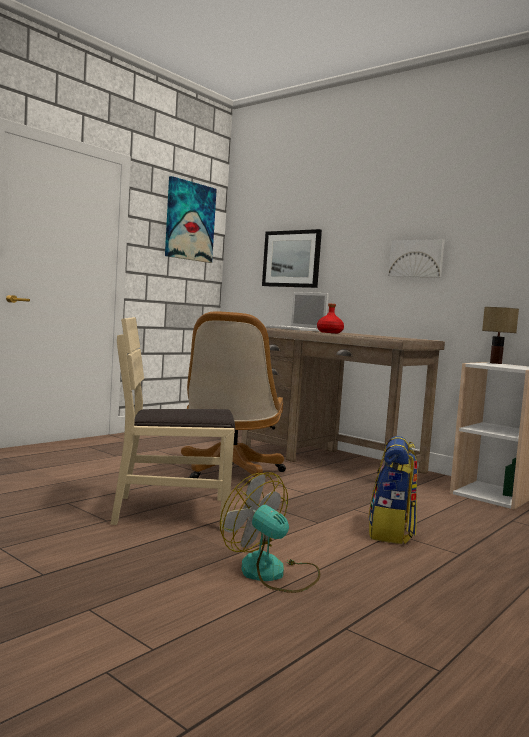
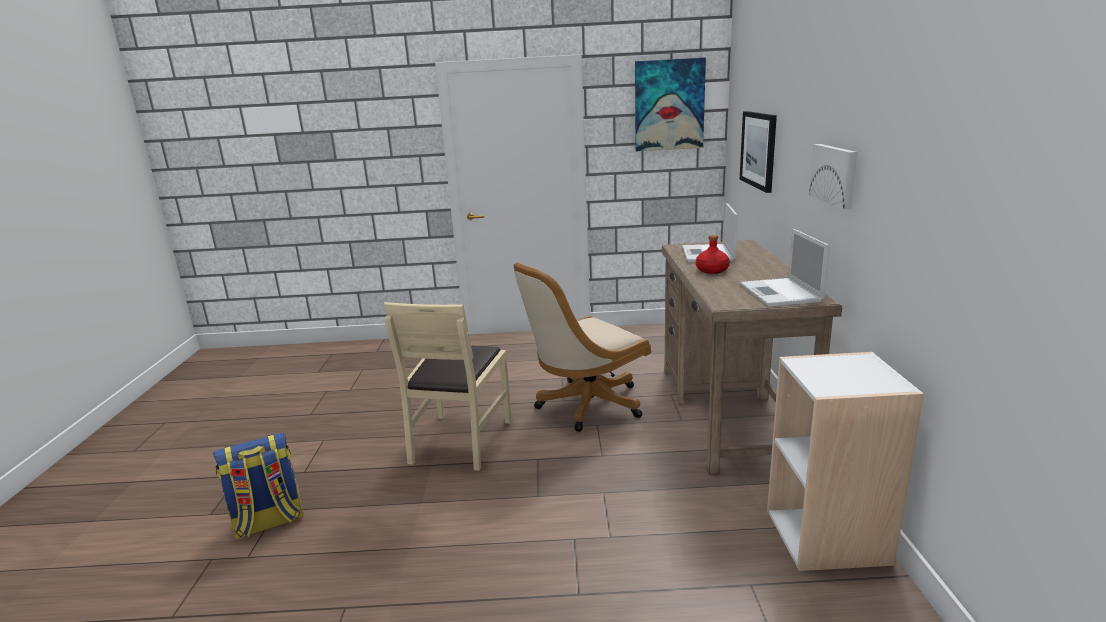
camera: 50 degrees right, 15 degrees up
beige chair [110,317,235,530] -> beige chair turned 120 degrees counterclockwise [384,302,512,471]
fan [220,472,320,593] -> none
backpack [368,436,418,544] -> backpack moved to [213,432,304,540]
table lamp [482,307,519,364] -> none
none -> laptop [740,229,830,307]

